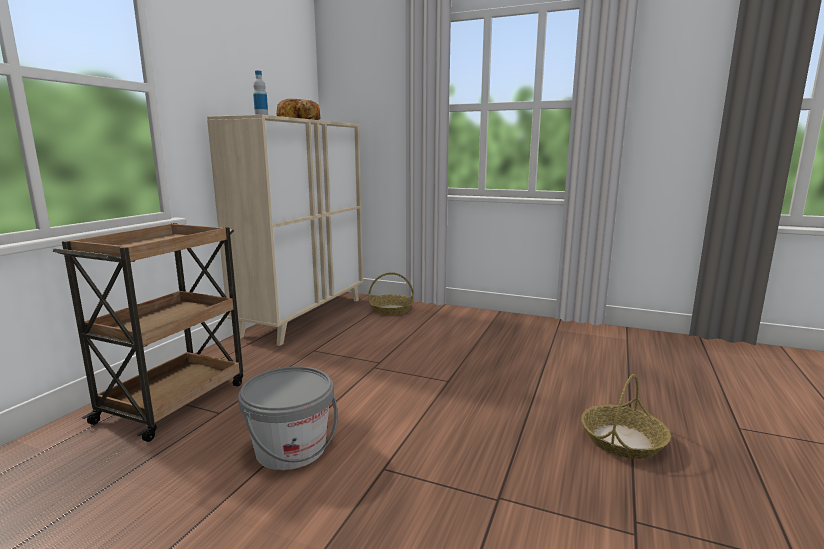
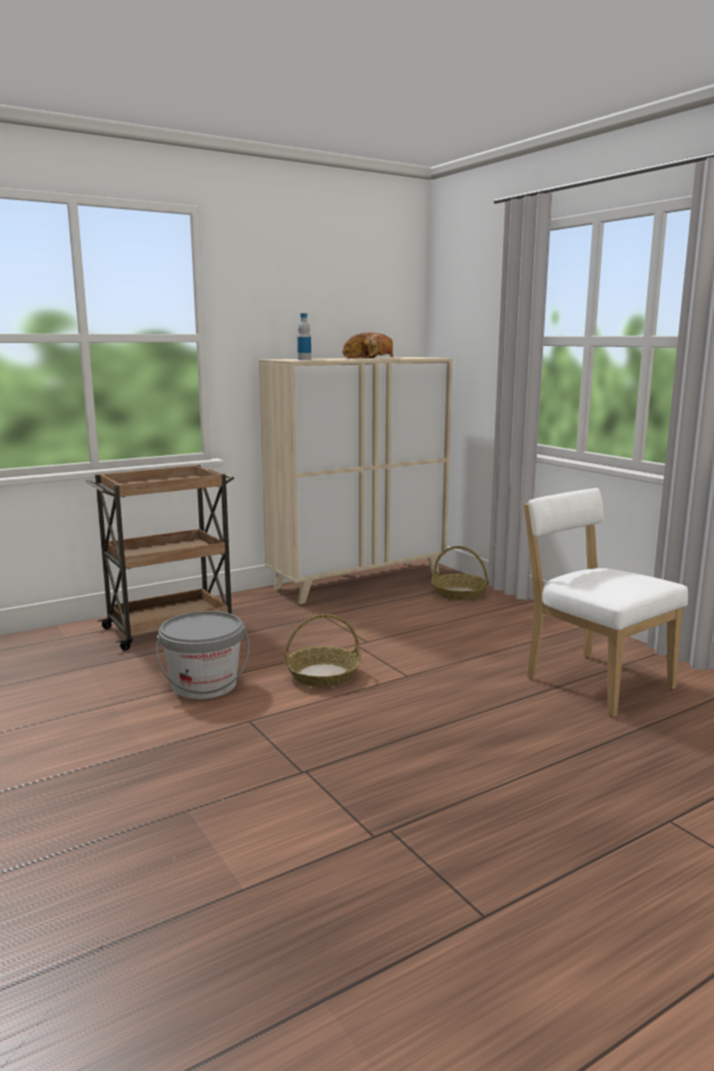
camera: 35 degrees right, 0 degrees up
basket [581,374,671,459] -> basket moved to [285,614,361,687]
none -> white chair [524,488,688,717]

